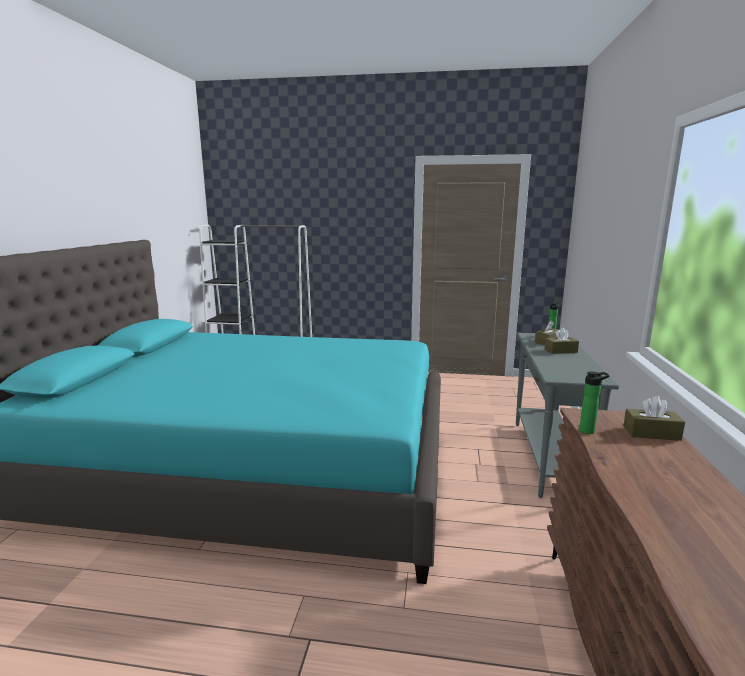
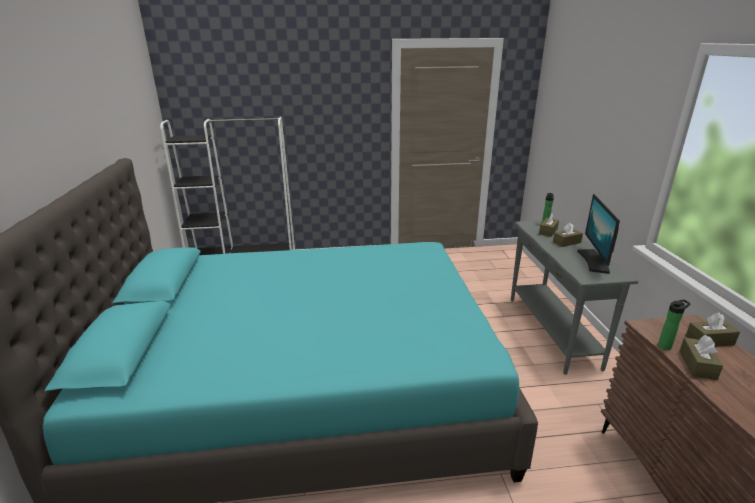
camera: 15 degrees left, 10 degrees up
none -> monitor [577,194,620,274]
none -> brown tissue box [679,335,723,380]

